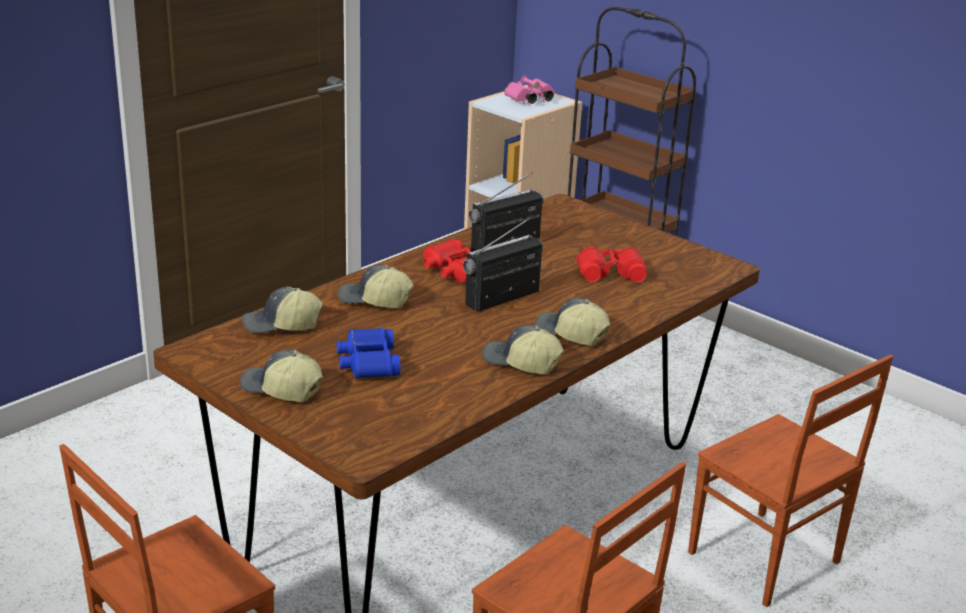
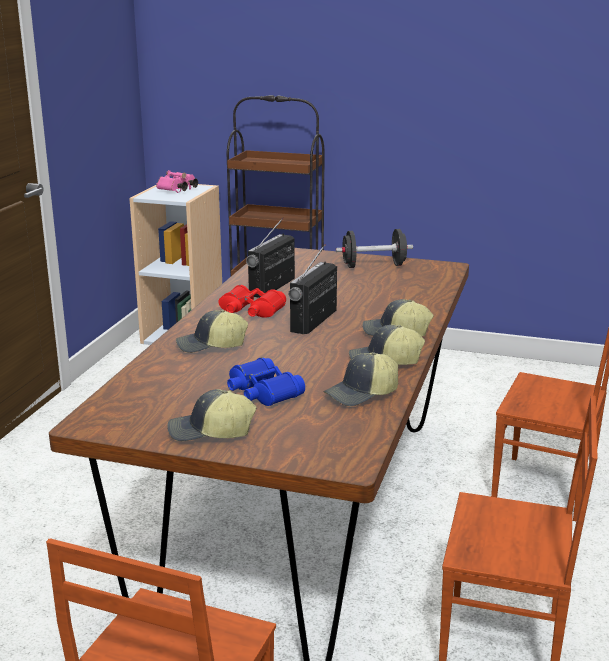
camera: 25 degrees left, 5 degrees down
cap [242,287,323,333] -> cap moved to [323,352,398,406]
red binoculars [576,247,648,282] -> none
none -> black dumbbell [336,229,413,268]

